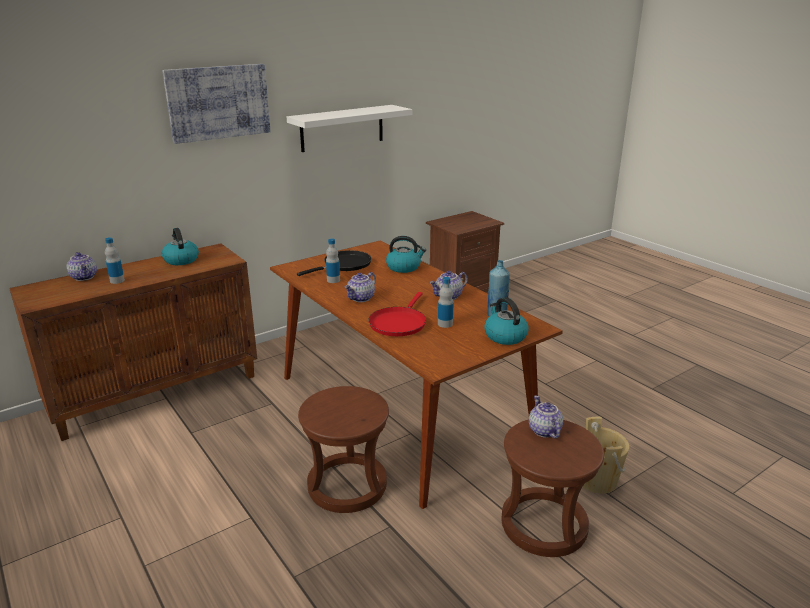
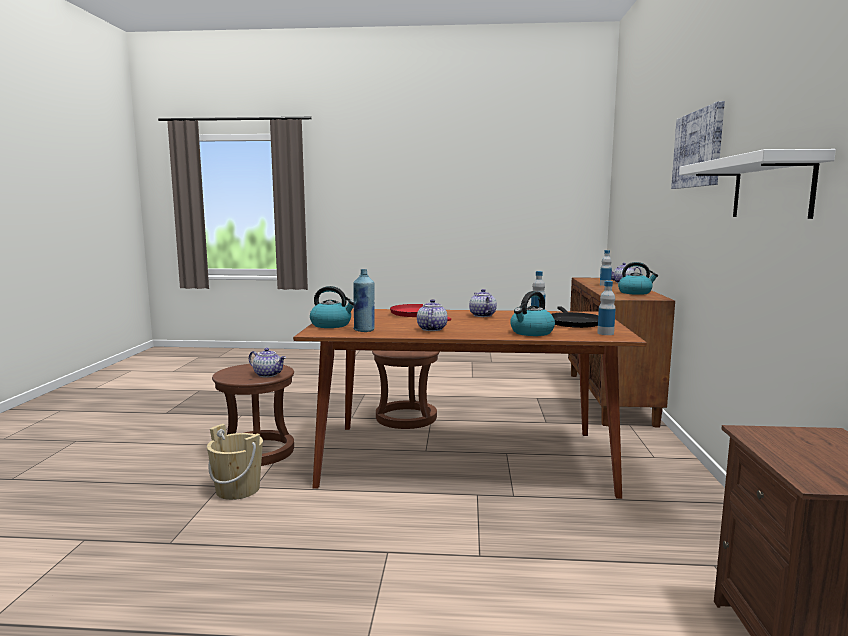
camera: 130 degrees right, 15 degrees down
bottle [438,277,454,328] -> bottle moved to [597,281,616,335]

